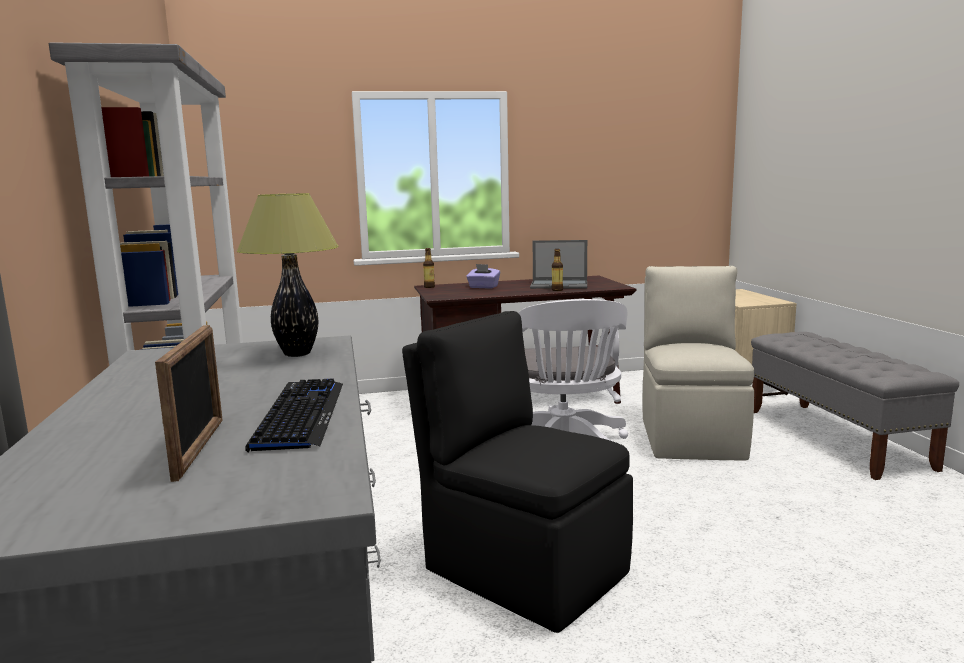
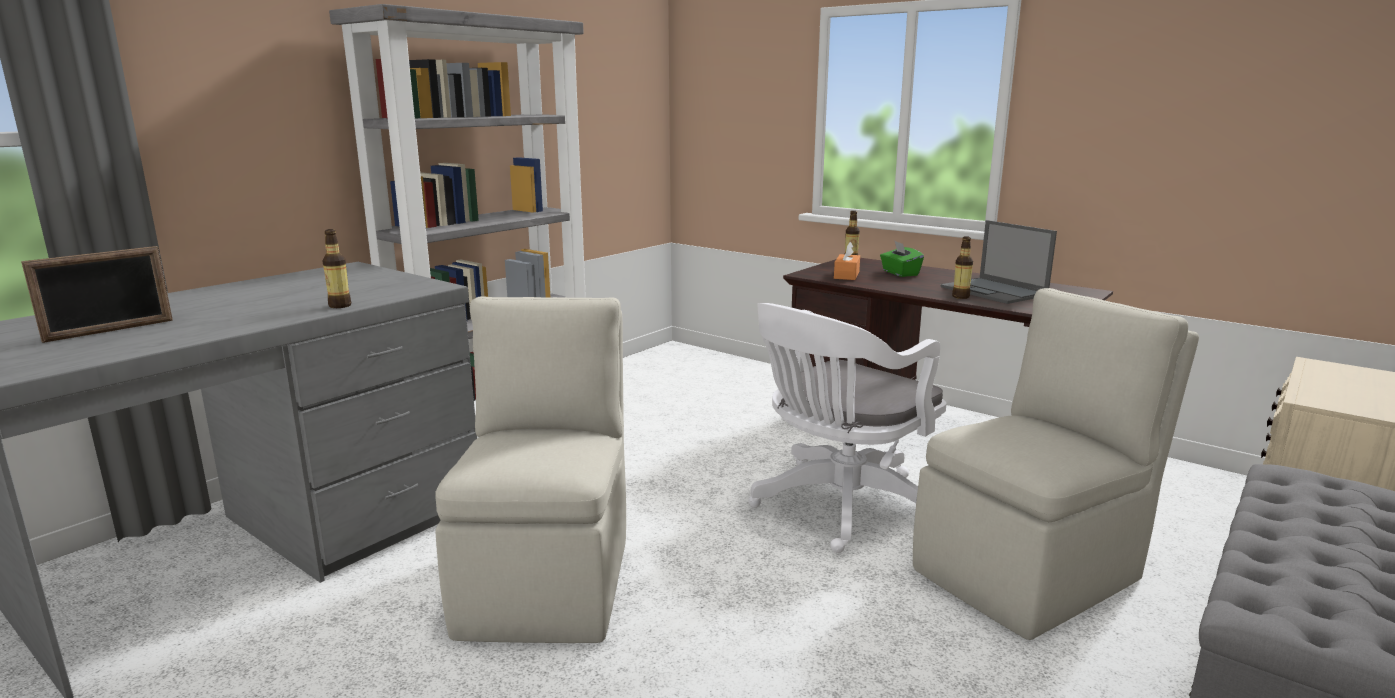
camera: 50 degrees right, 5 degrees up
table lamp [237,193,339,357] -> none
keyboard [245,378,343,452] -> none
black chair [402,311,633,633] -> beige chair [435,296,626,643]
purple tissue box [466,264,500,289] -> green tissue box [880,241,924,277]
none -> bottle [322,229,351,308]
none -> orange tissue box [834,242,860,280]

